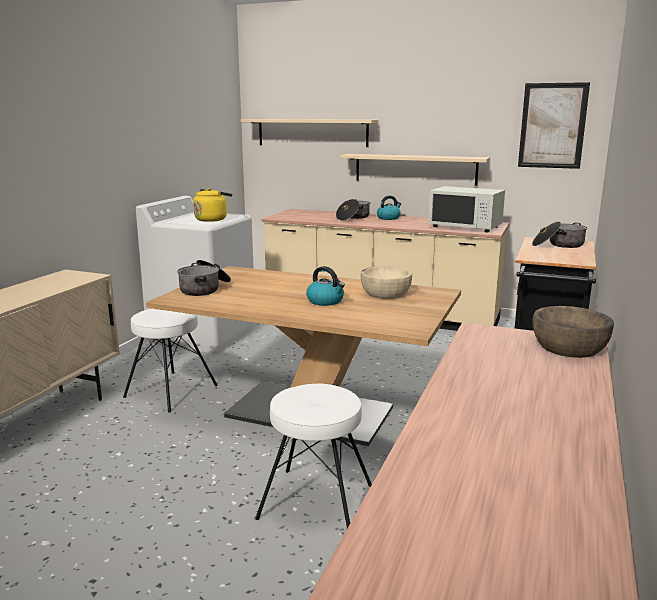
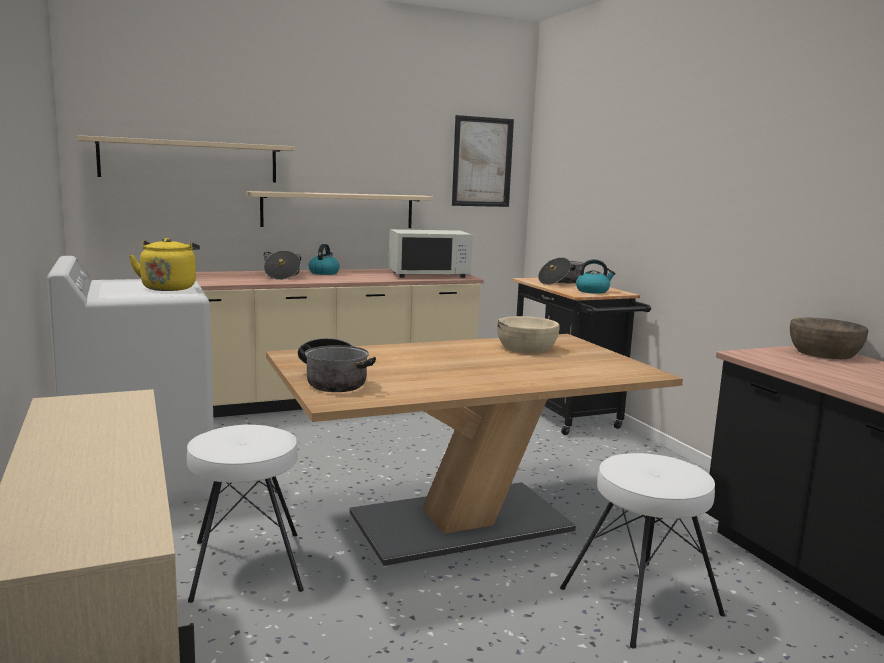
camera: 45 degrees left, 5 degrees down
kettle [306,266,345,306] -> kettle moved to [576,259,616,294]

